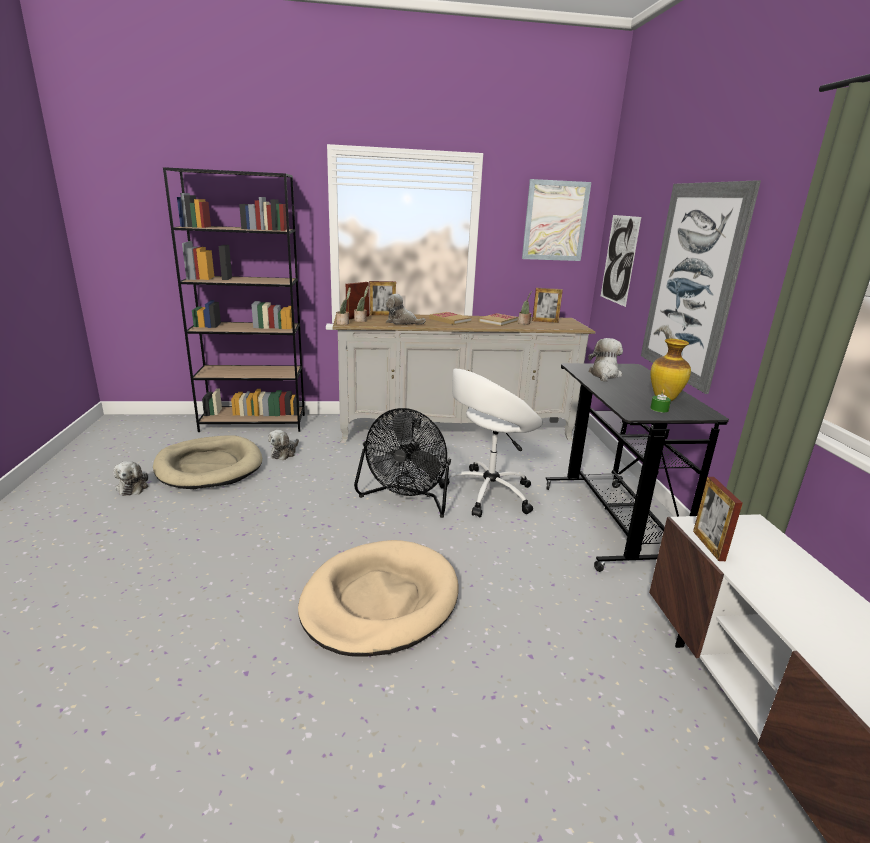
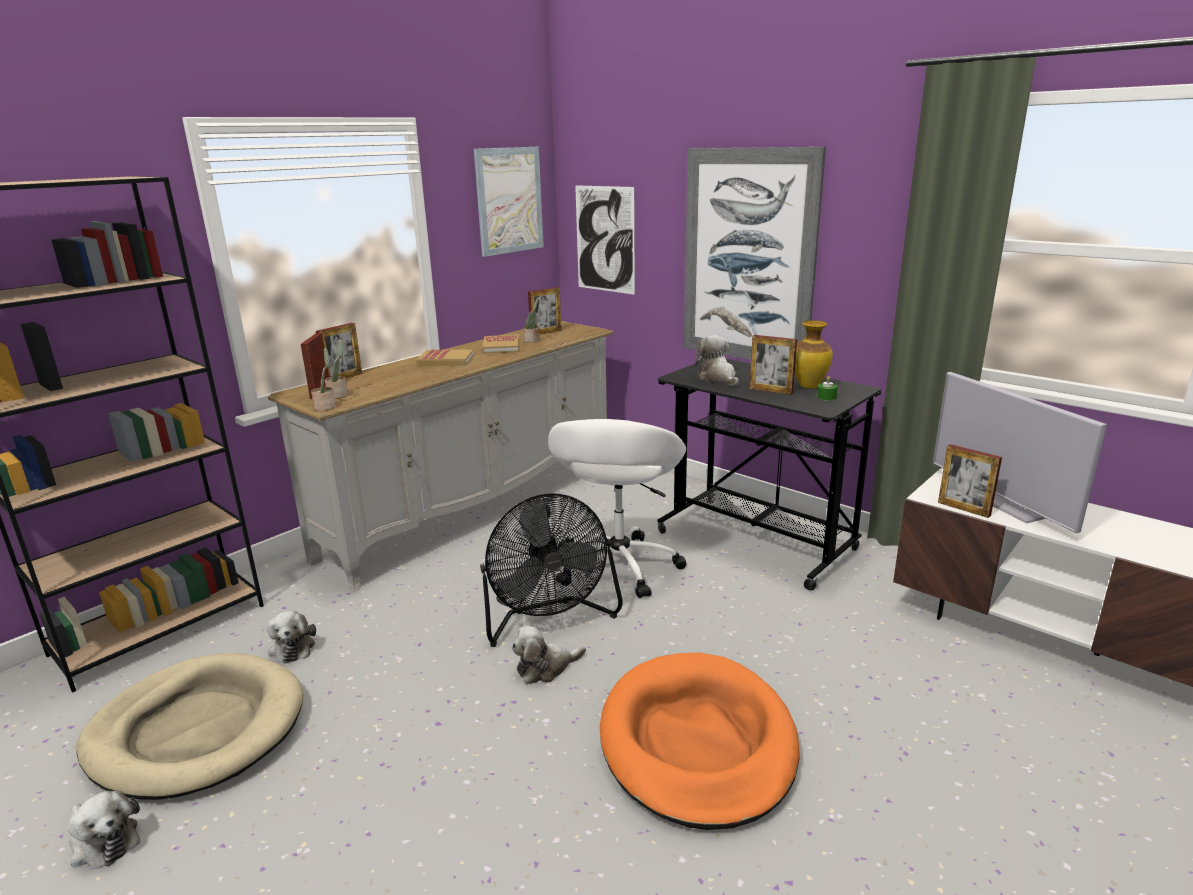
camera: 40 degrees left, 0 degrees up
beige dog bed [298,540,458,657] -> orange dog bed [600,653,800,830]
plush toy [386,294,426,325] -> plush toy moved to [512,626,586,684]
none -> picture frame [750,335,797,395]
none -> television [933,372,1107,533]

